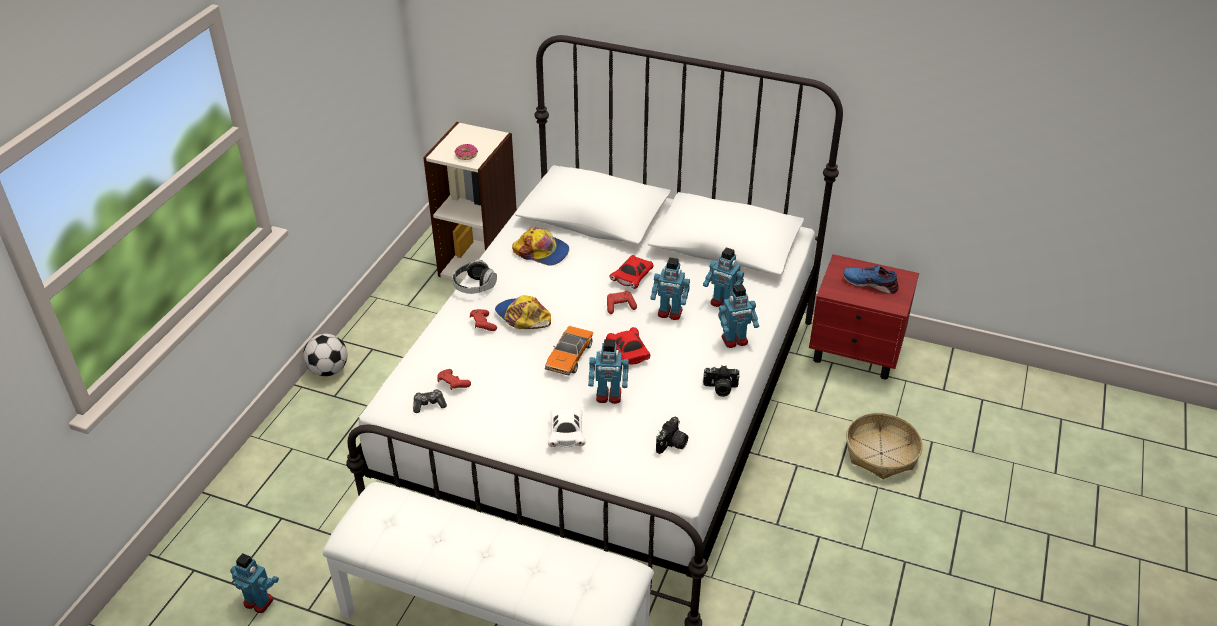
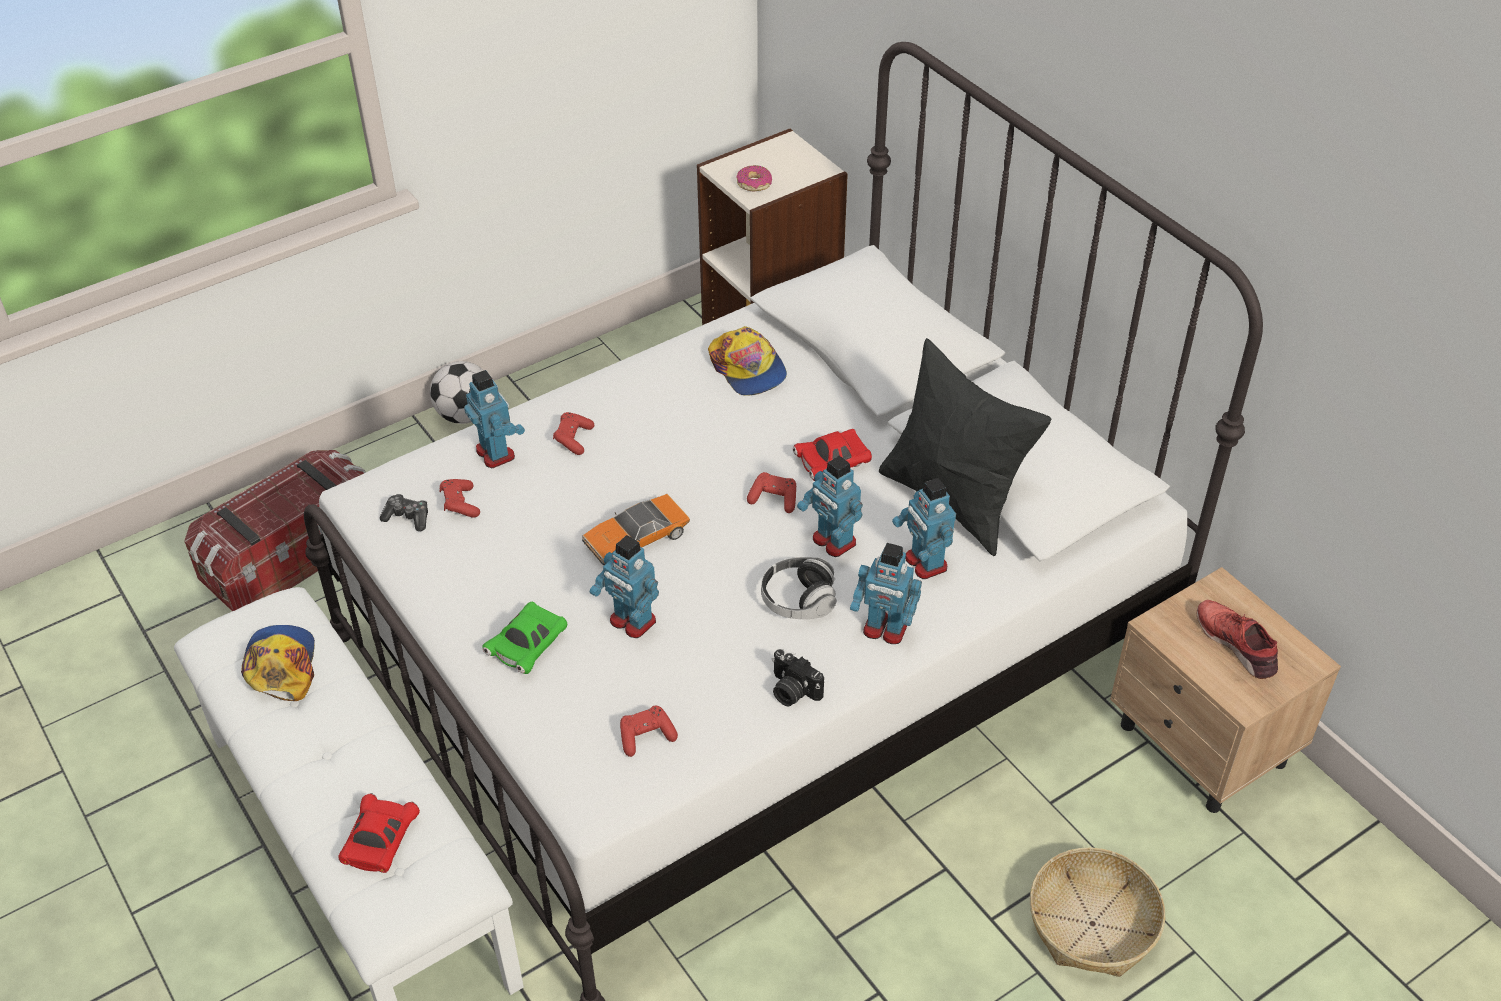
camera: 35 degrees right, 5 degrees up
toy robot [230,553,279,613] -> toy robot moved to [464,370,525,469]
headphones [453,260,497,294] -> headphones moved to [761,557,836,619]
cap [495,295,551,329] -> cap moved to [241,625,315,701]
white toy car [548,408,586,447] -> green toy car [482,602,567,674]
red toy car [606,327,650,364] -> red toy car moved to [338,793,420,873]
camera [656,417,688,454] -> red game controller [620,705,678,757]
red nightstand [809,254,919,379] -> beige nightstand [1110,567,1341,813]
blue shoe [843,265,899,294] -> red shoe [1196,600,1278,679]
none -> storage box [184,450,366,611]
none -> black pillow [879,338,1051,556]

